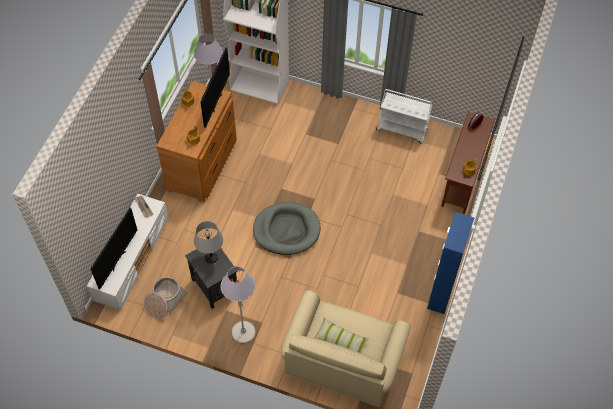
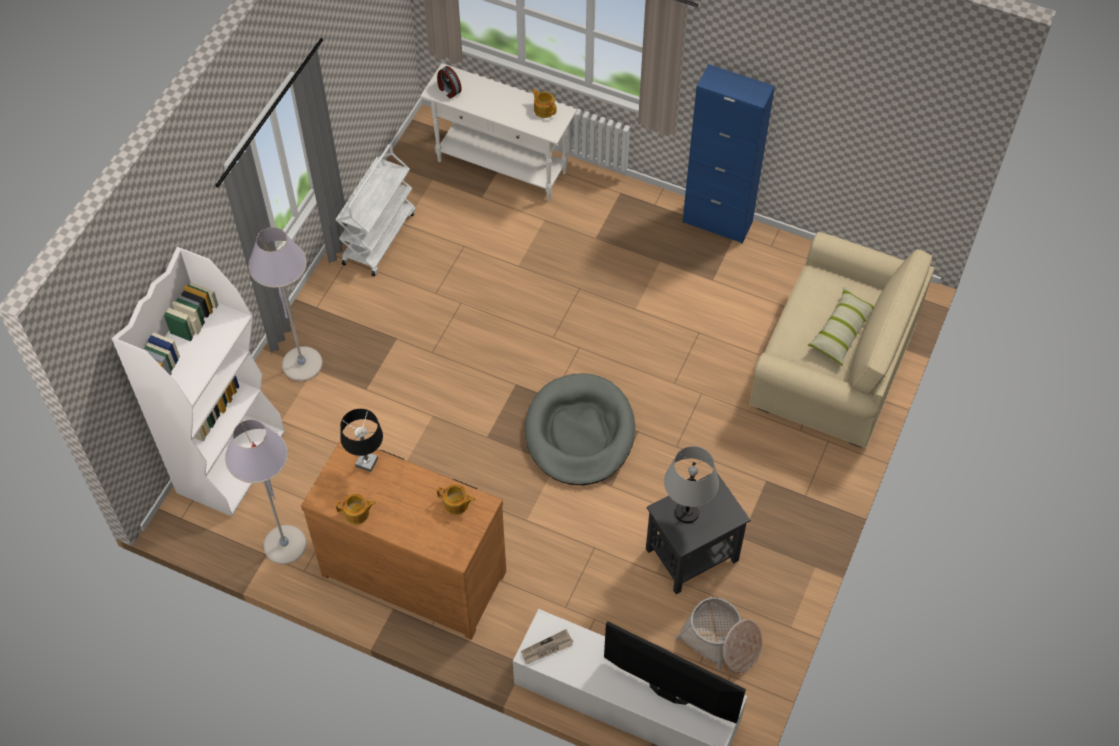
camera: 85 degrees left, 0 degrees up
television [200,48,230,128] -> black table lamp [340,409,383,472]
grey floor lamp [221,266,255,343] -> grey floor lamp moved to [248,227,322,381]
brown console table [442,112,495,214] -> white console table [420,63,577,201]

